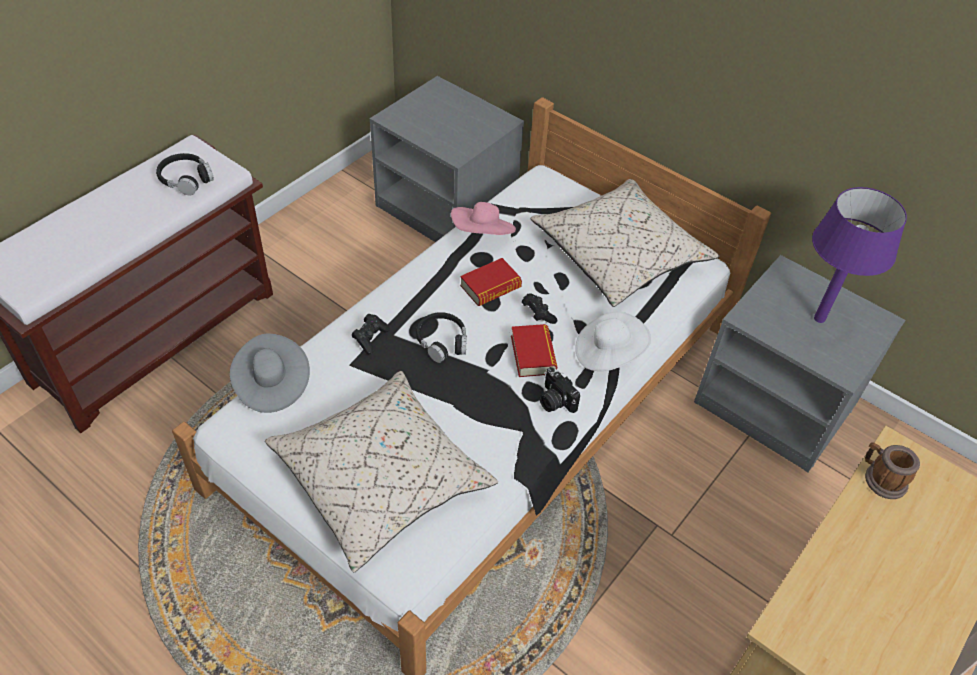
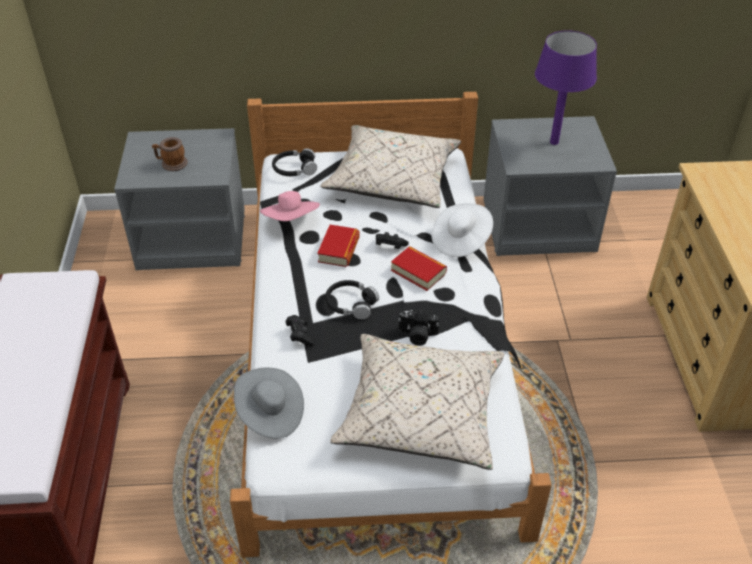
camera: 40 degrees left, 5 degrees down
black headphones [156,153,214,195] -> black headphones moved to [272,148,317,176]
camera [539,367,580,413] -> camera moved to [398,310,439,346]
mug [865,442,920,499] -> mug moved to [152,137,188,171]

